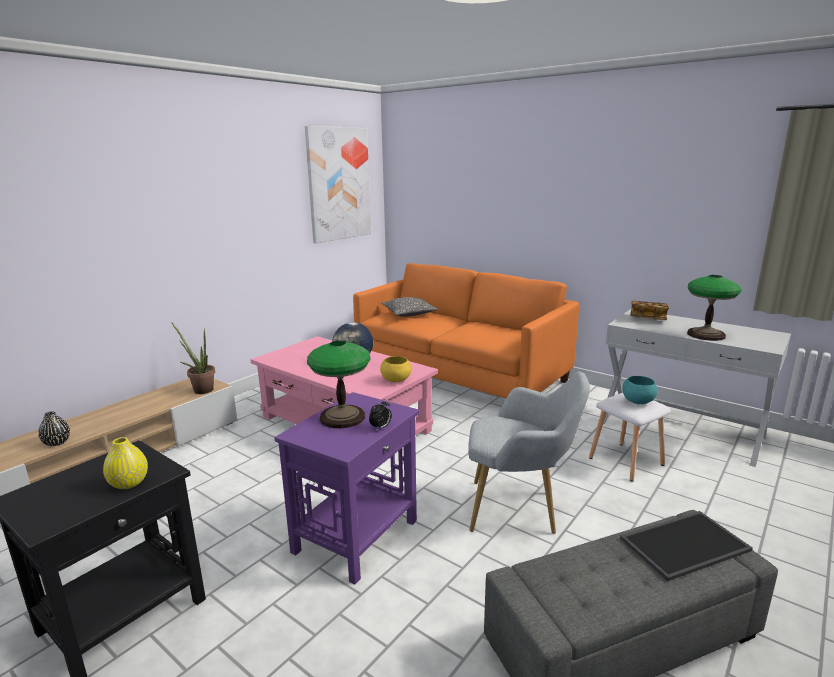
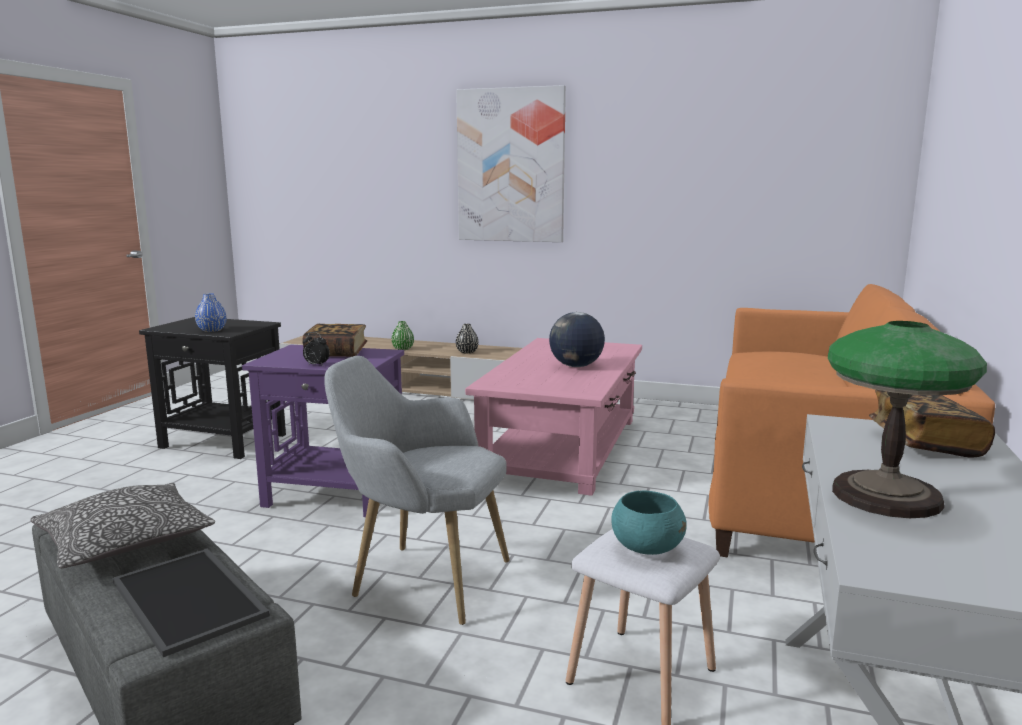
camera: 70 degrees right, 5 degrees down
black vase [38,411,70,446] -> black vase moved to [456,324,479,354]
yellow vase [103,437,148,489] -> blue vase [195,293,227,332]
potted plant [171,322,215,394] -> none
picture [305,126,371,243] -> picture moved to [456,85,566,242]
table lamp [307,341,371,428] -> book [302,324,367,357]
yellow bowl [380,356,412,383] -> none
pillow [381,297,438,317] -> pillow moved to [30,483,215,568]
grey armchair [468,371,590,534] -> grey armchair turned 120 degrees clockwise [324,356,509,625]
none -> green vase [391,321,414,350]

